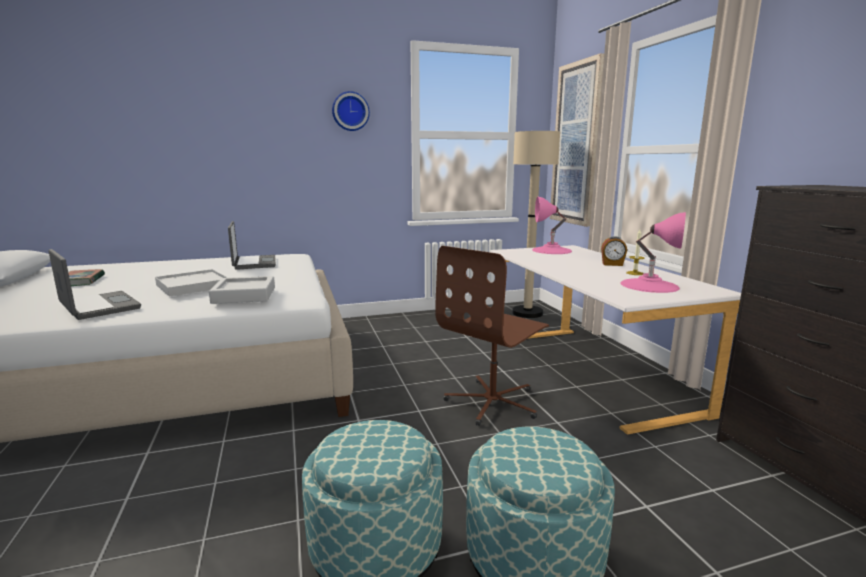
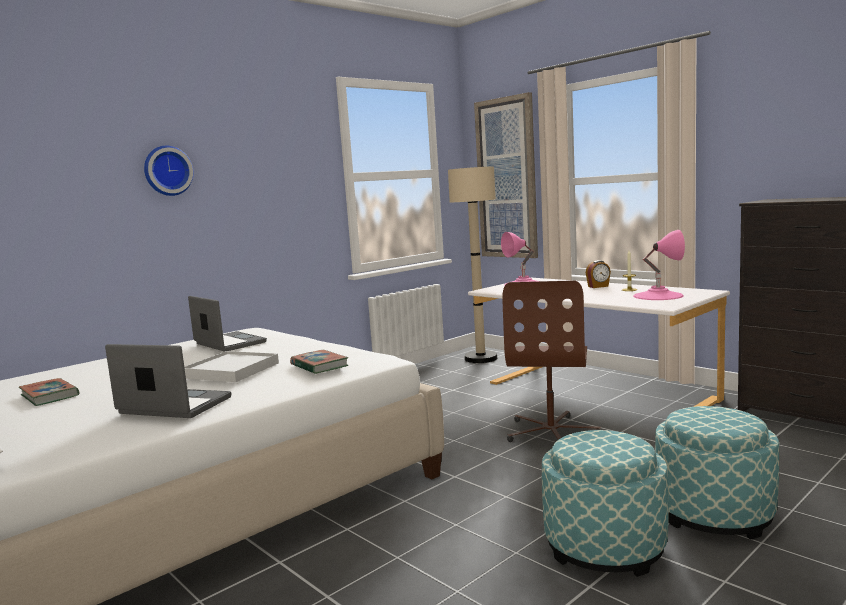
camera: 25 degrees left, 5 degrees down
grey tray [209,276,275,304] -> book [290,350,348,374]
wall clock [332,91,370,131] -> wall clock moved to [144,146,194,196]

